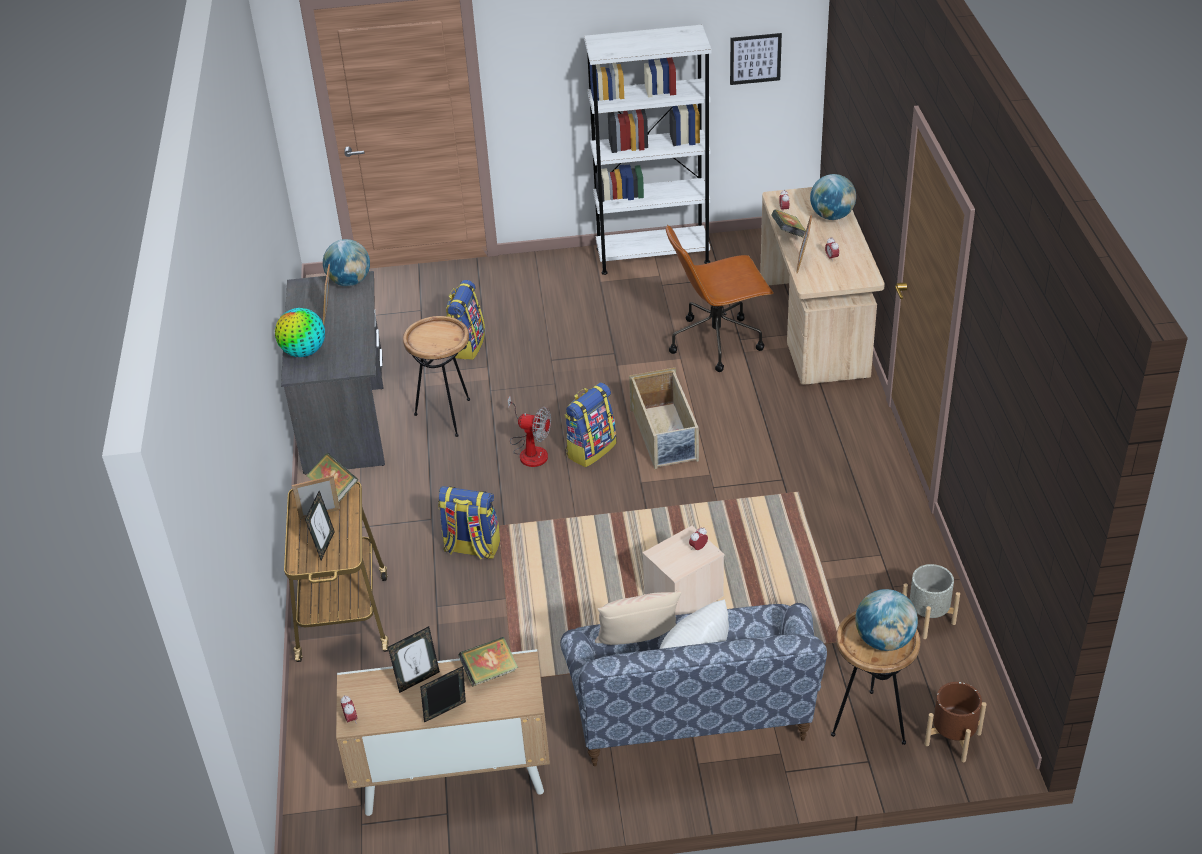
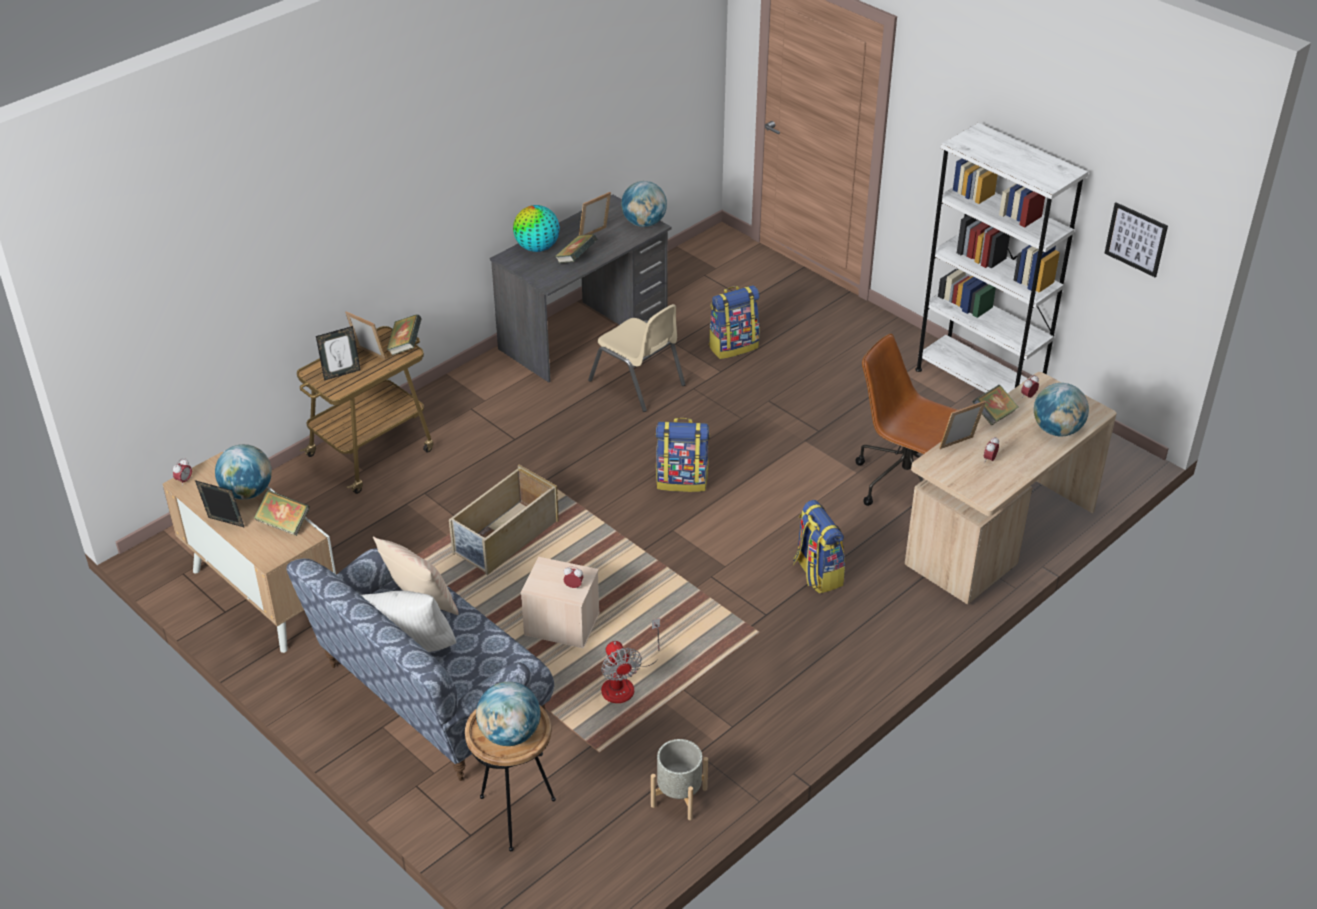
camera: 50 degrees right, 0 degrees up
picture frame [388,626,440,693] -> globe [215,444,272,499]
brown side table [403,316,470,437] -> beige chair [588,304,686,412]
backpack [438,486,500,559] -> backpack moved to [793,500,845,594]
fan [508,396,551,467] -> fan moved to [601,618,660,703]
beige storage box [629,368,699,469] -> beige storage box moved to [449,465,559,575]
brown planter [925,682,986,762] -> none
none -> book [555,234,597,263]

